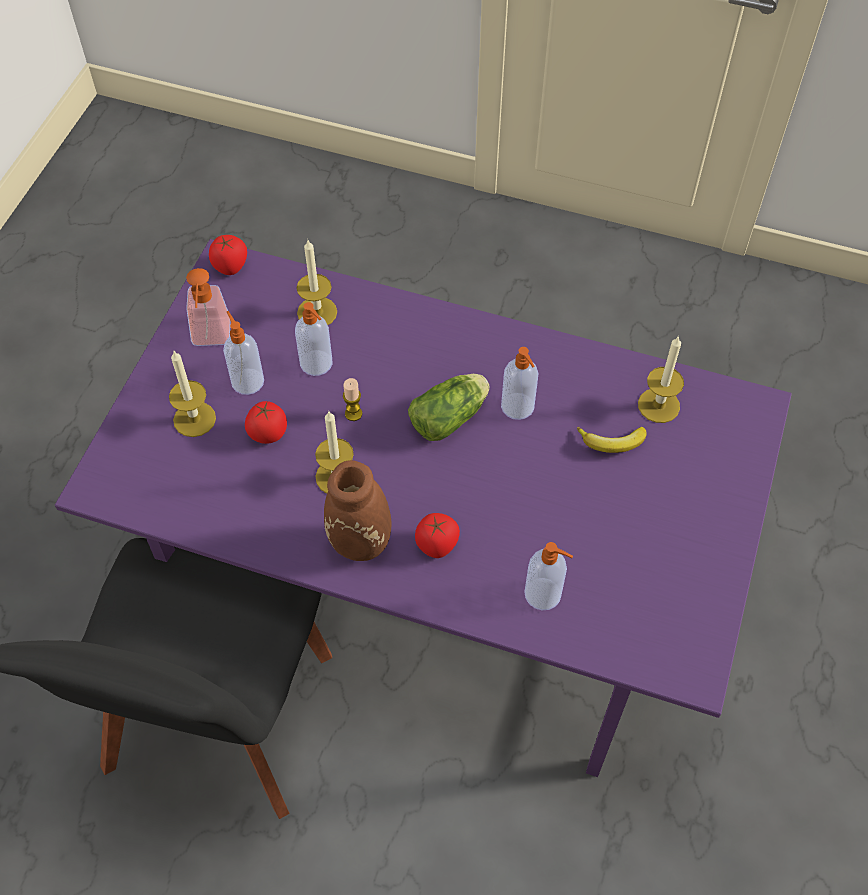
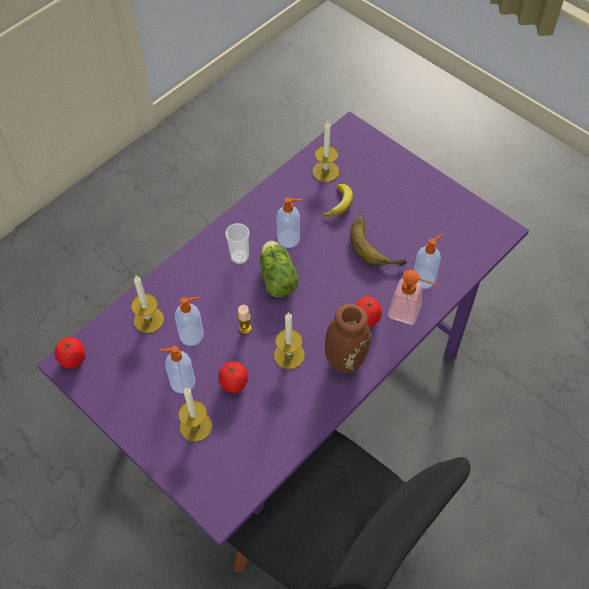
camera: 65 degrees left, 0 degrees up
soap dispenser [186,268,231,346] -> soap dispenser moved to [388,270,439,325]
none -> cup [225,223,250,264]
none -> banana [350,215,407,266]

